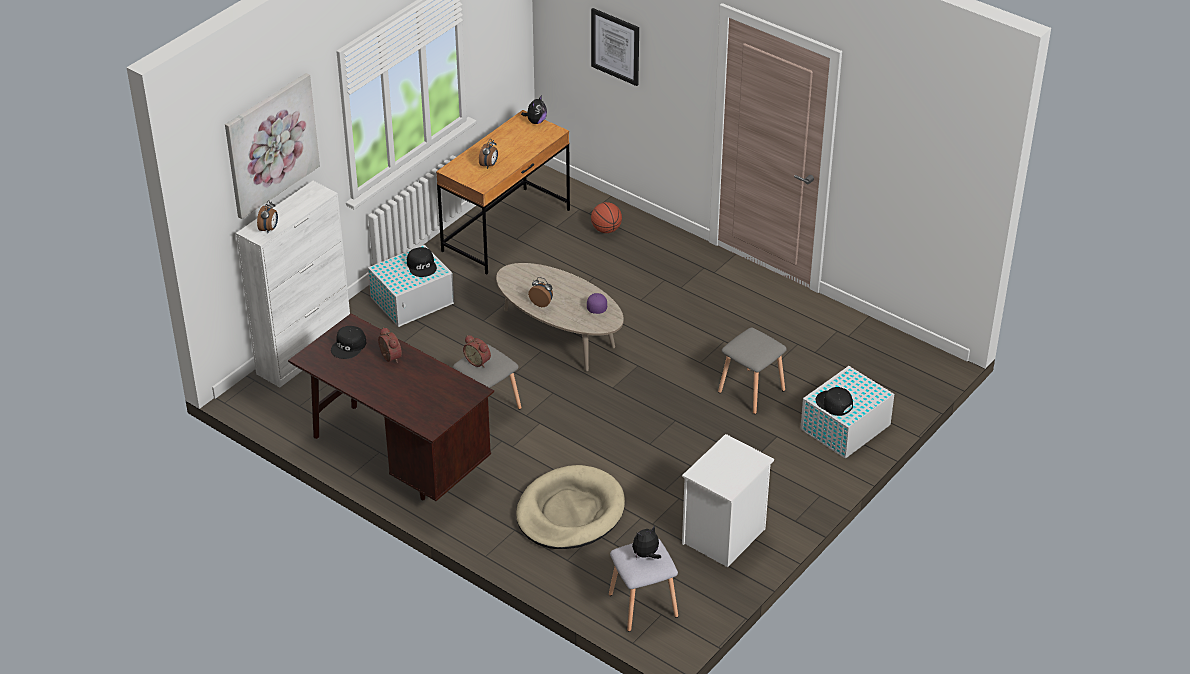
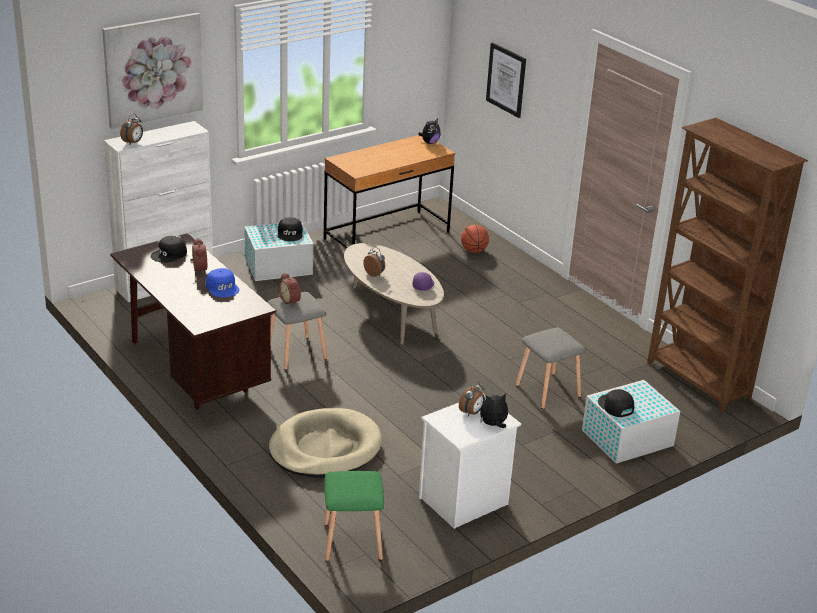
camera: 15 degrees right, 10 degrees down
alarm clock [479,139,498,169] -> alarm clock moved to [459,381,485,416]
grey stool [609,538,678,632] -> green stool [324,471,384,562]
plush toy [632,526,661,559] -> plush toy moved to [480,393,508,428]
none -> blue cap [206,268,239,297]
none -> brown bookcase [647,118,808,413]

